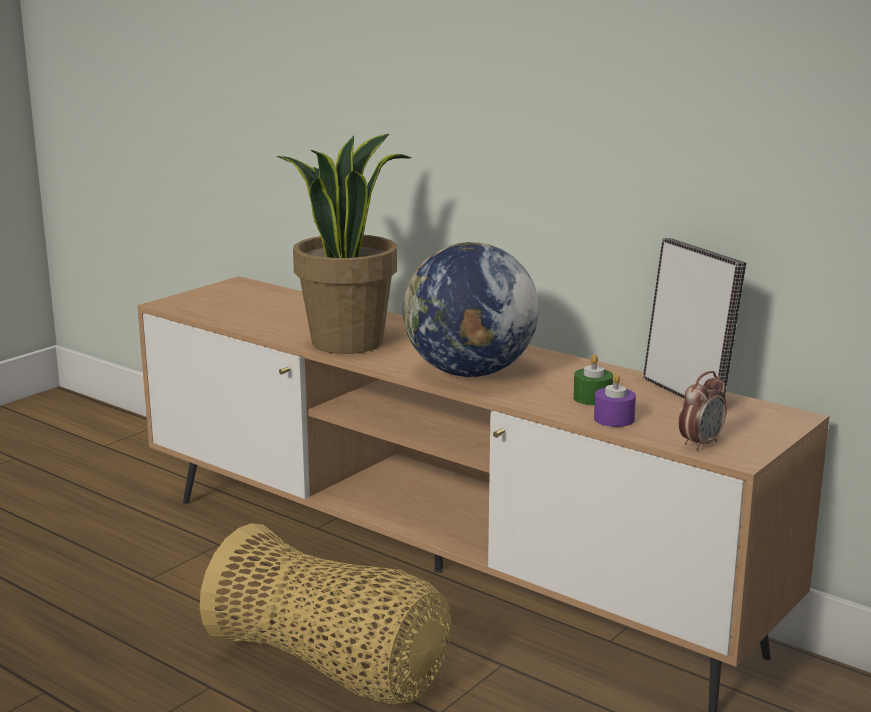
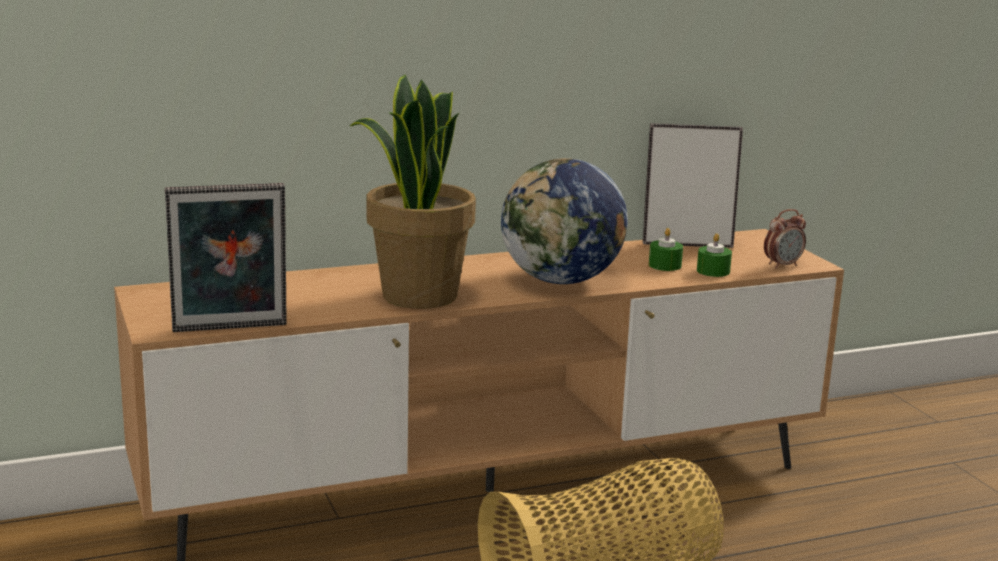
camera: 60 degrees left, 0 degrees up
purple candle [594,373,636,427] -> green candle [697,233,732,277]
alarm clock [679,371,727,451] -> alarm clock turned 75 degrees clockwise [764,209,806,269]
none -> picture frame [165,183,287,332]

